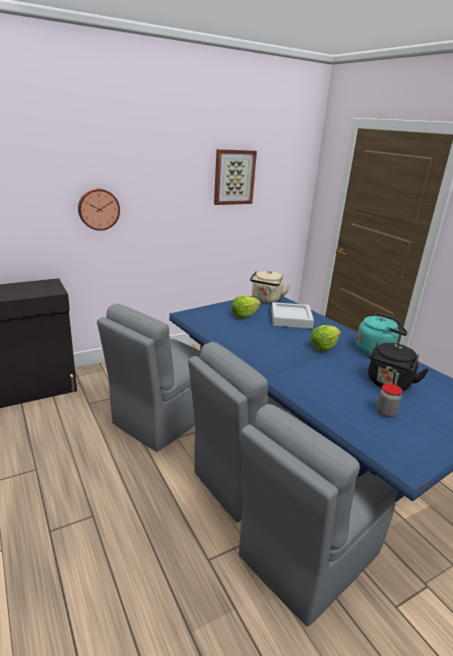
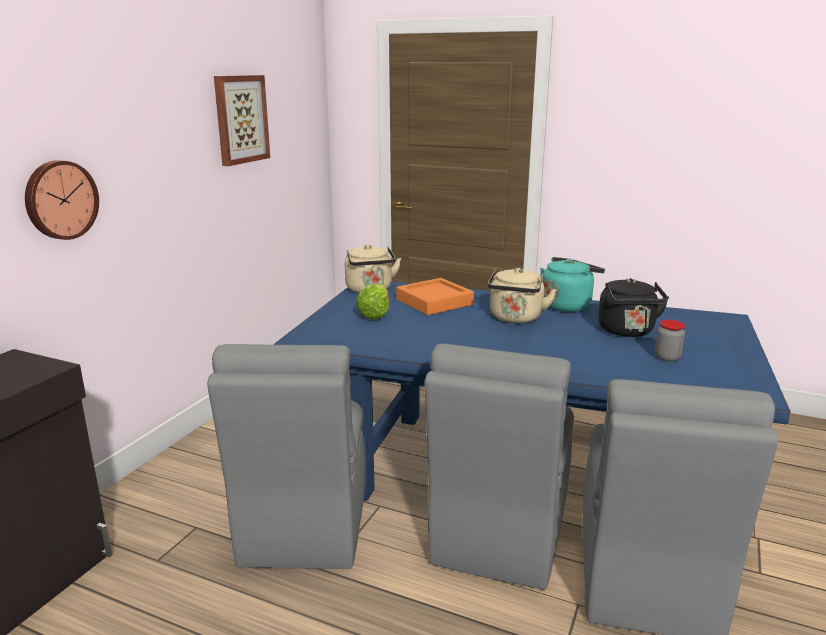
camera: 35 degrees left, 5 degrees down
grey tray [271,302,314,329] -> orange tray [396,278,474,315]
lettuce [310,325,341,351] -> beige kettle [487,268,557,323]

